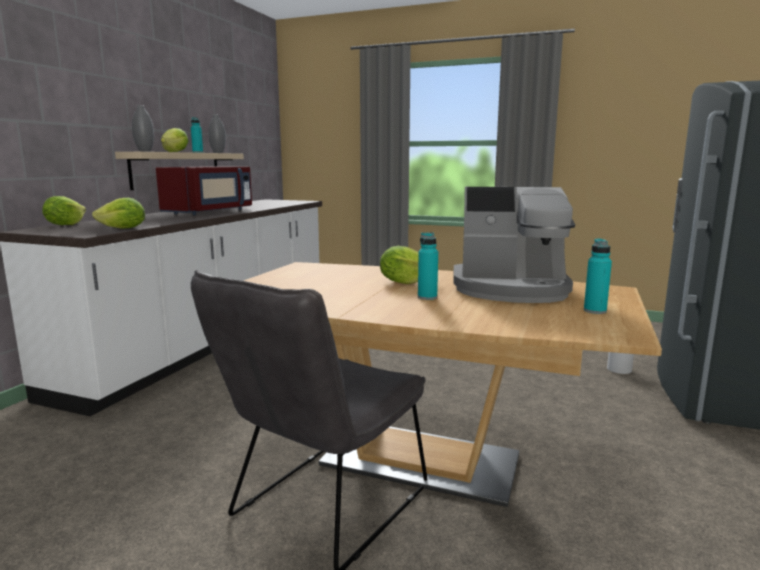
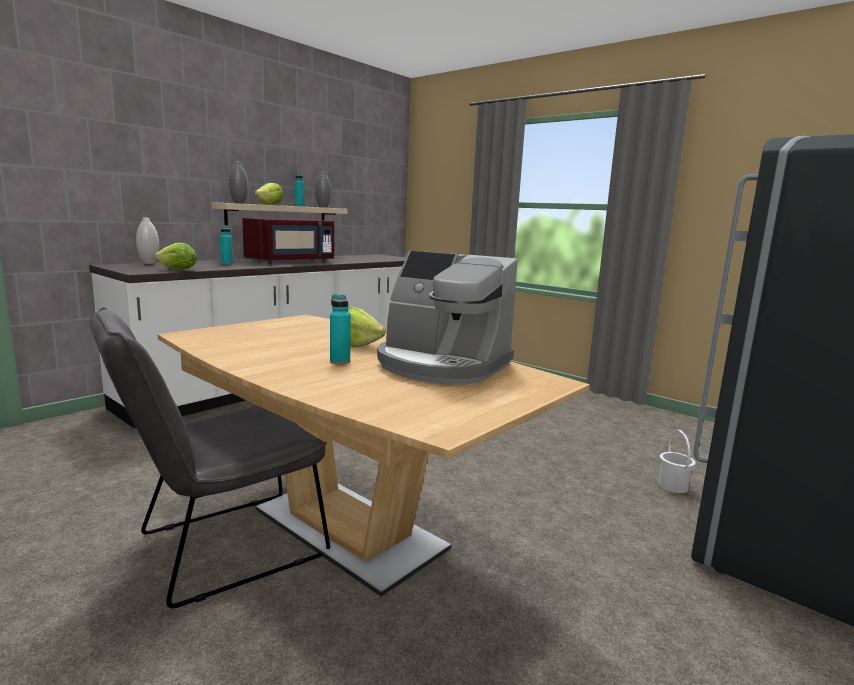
camera: 20 degrees right, 0 degrees up
lettuce [42,196,86,225] -> white vase [136,218,159,264]
turquoise bottle [584,238,612,314] -> turquoise bottle moved to [220,225,233,264]

